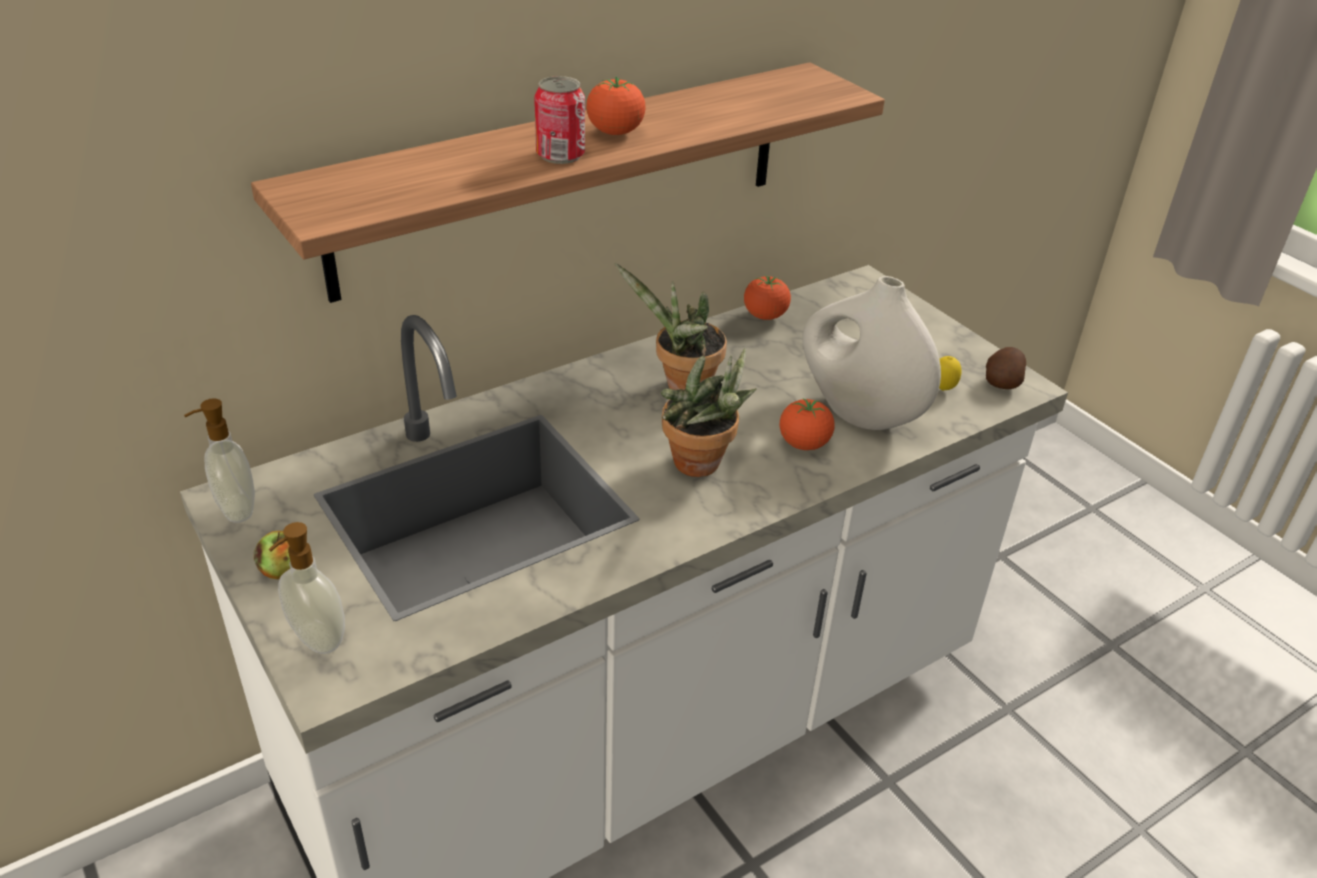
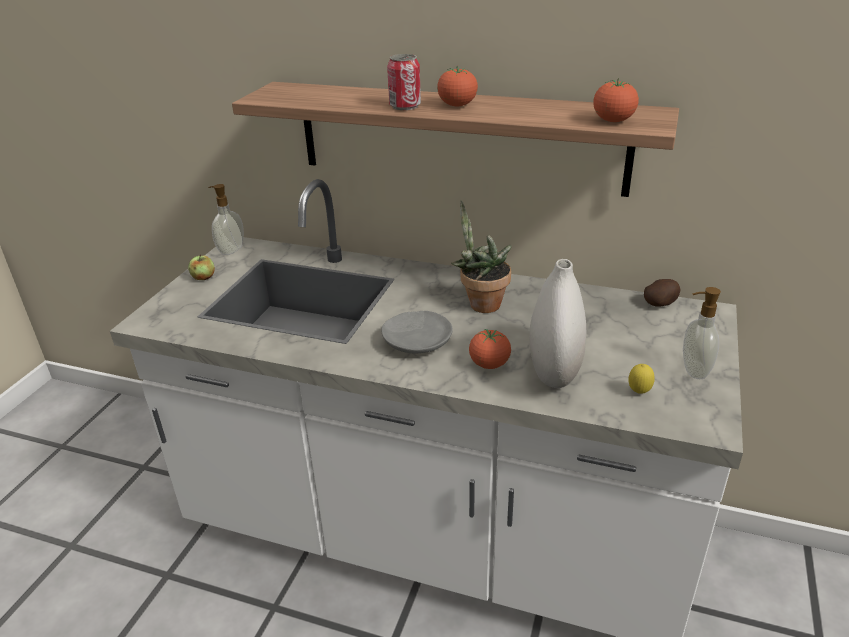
camera: 55 degrees right, 5 degrees down
soap dispenser [269,522,345,654] -> soap dispenser moved to [683,287,721,379]
potted plant [661,348,756,477] -> grey plate [381,311,453,353]
tomato [744,275,791,320] -> tomato moved to [593,78,639,122]
potato [986,347,1026,389] -> potato moved to [644,279,680,306]

